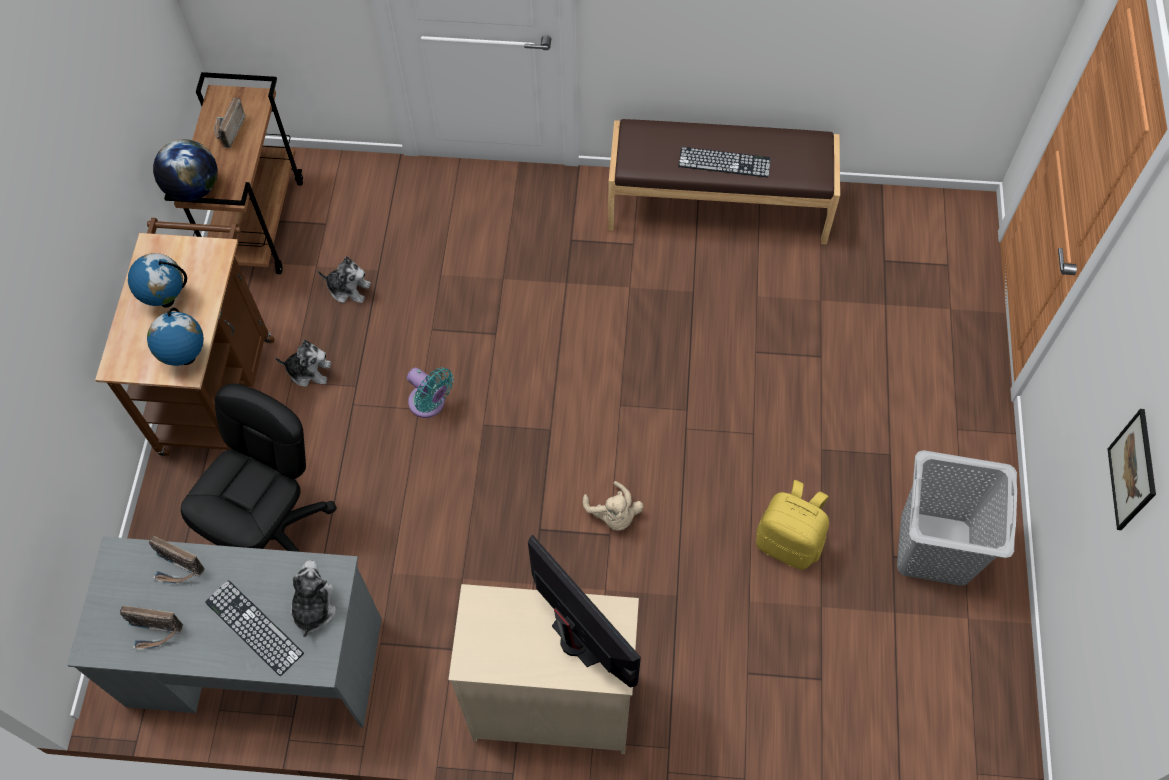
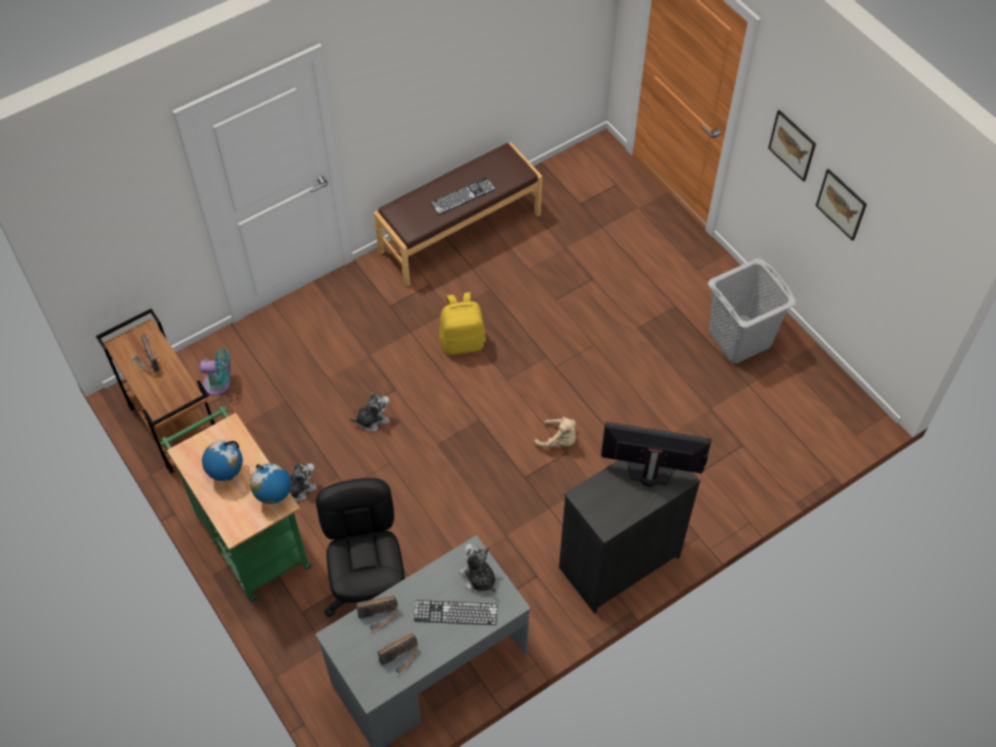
camera: 40 degrees left, 5 degrees down
brown cart [95,218,275,457] -> green cart [160,406,312,602]
globe [153,139,218,202] -> none
plush toy [318,256,371,303] -> plush toy moved to [350,393,390,431]
turquoise fan [407,368,454,418] -> turquoise fan moved to [200,348,231,396]
beige dresser [448,584,639,754] -> black dresser [559,460,701,614]
yellow backpack [756,480,829,570] -> yellow backpack moved to [439,292,486,355]
none -> picture [768,110,816,182]

